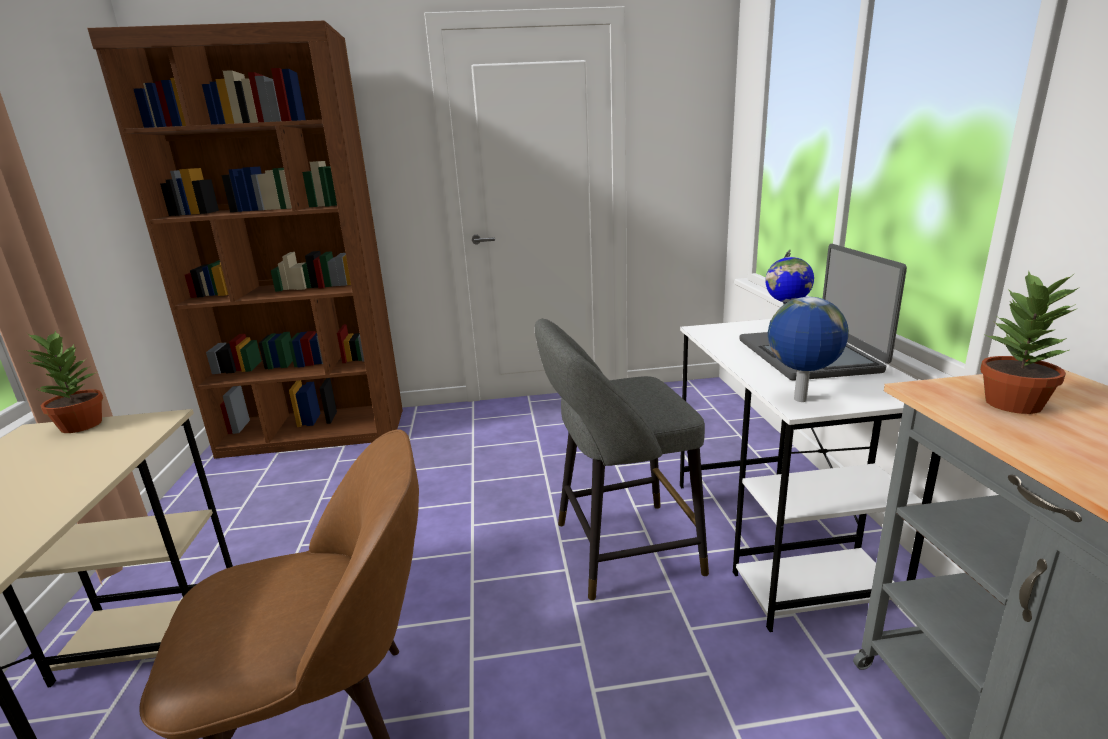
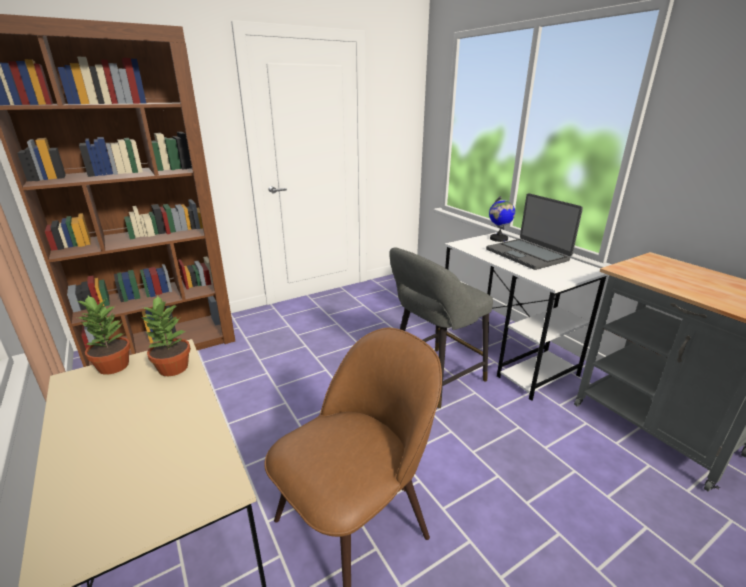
camera: 25 degrees left, 5 degrees up
globe [768,297,849,402] -> none
potted plant [980,271,1080,414] -> potted plant moved to [141,295,191,376]

